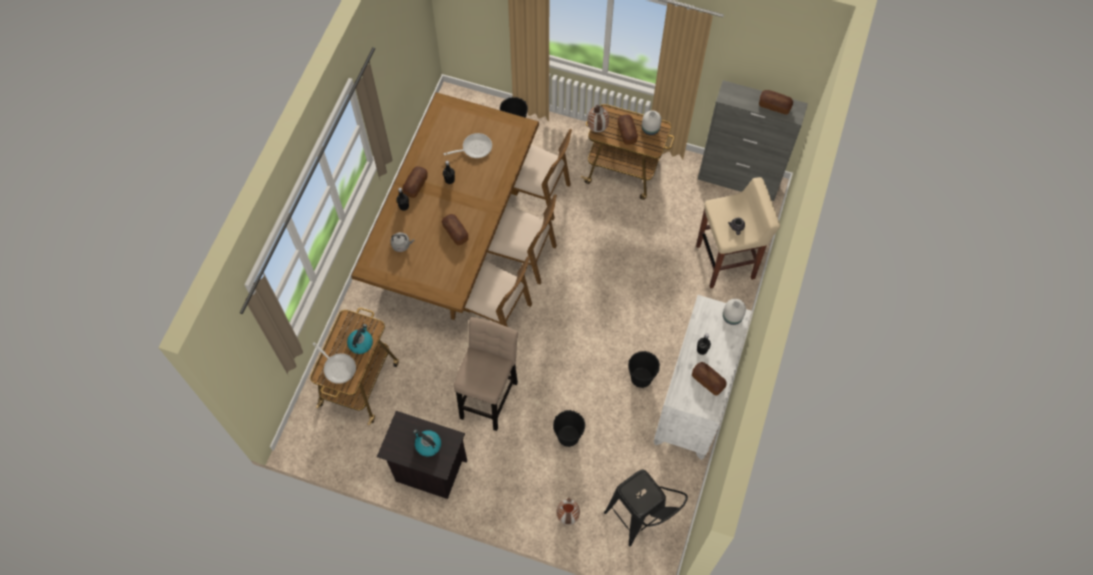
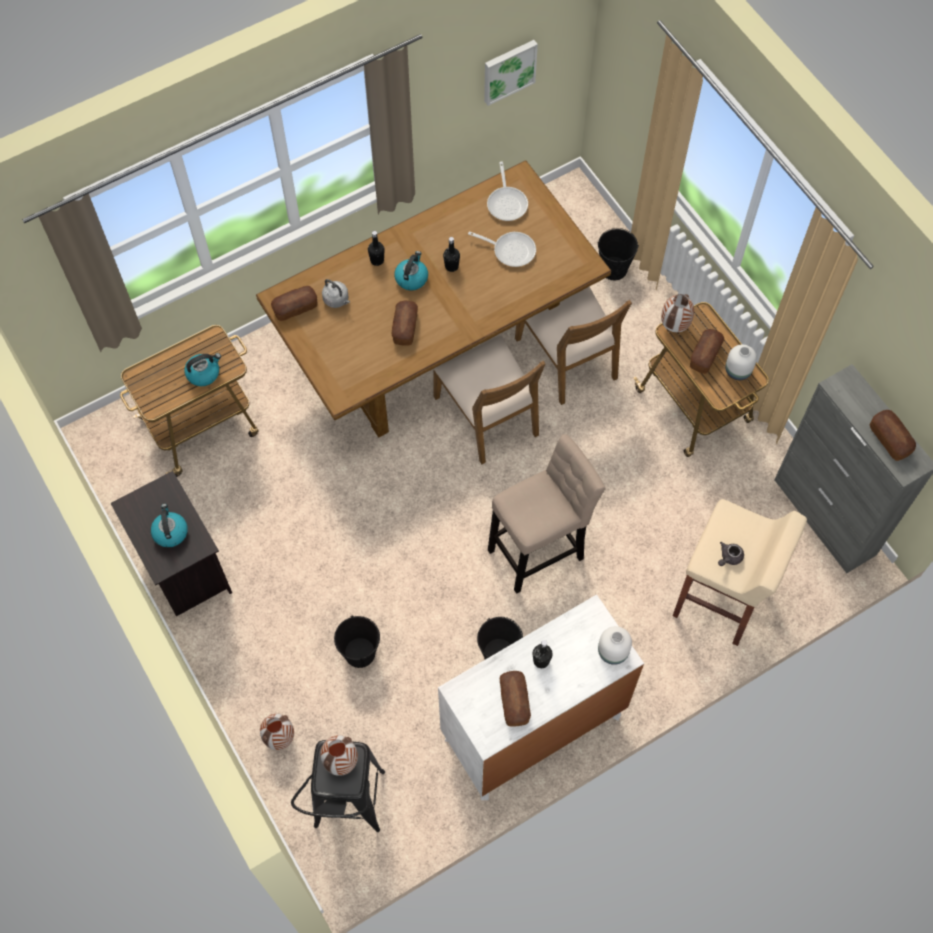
camera: 40 degrees right, 0 degrees up
frying pan [313,342,356,384] -> frying pan moved to [487,161,528,221]
bread [402,166,428,198] -> bread moved to [271,286,317,321]
brown chair [450,256,532,327] -> none
beige stool [454,317,518,431] -> beige stool moved to [488,434,606,594]
none -> vase [320,735,358,776]
none -> kettle [394,251,428,290]
none -> picture [484,40,538,106]

